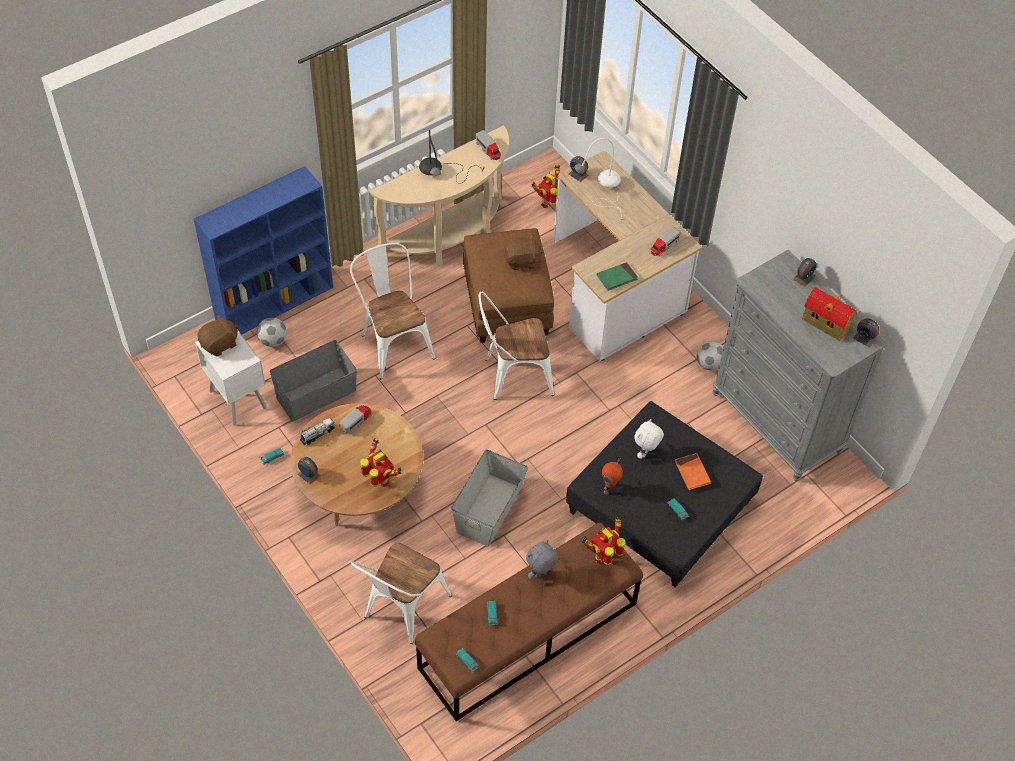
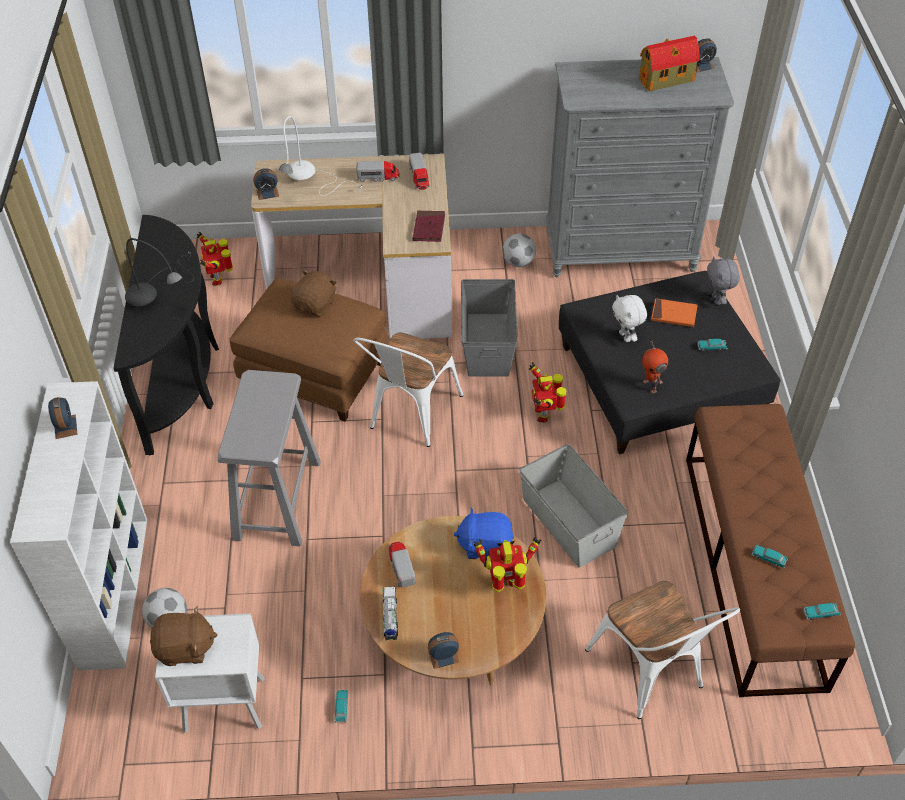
camera: 55 degrees left, 5 degrees down
blue bookcase [194,166,333,335] -> white bookcase [10,381,147,671]
brown plush toy [197,314,238,356] -> brown plush toy turned 90 degrees clockwise [150,606,218,666]
grey storage box [270,340,357,422] -> grey storage box moved to [461,279,518,377]
white chair [350,243,436,379] -> grey stool [218,370,321,546]
beige console table [369,125,509,267] -> black console table [113,215,219,456]
toy truck [476,130,501,160] -> toy truck moved to [356,161,399,182]
grey plush toy [526,540,559,579] -> grey plush toy moved to [707,256,740,305]
toy robot [582,516,626,565] -> toy robot moved to [529,362,566,422]
green book [597,262,638,291] -> red book [413,210,445,242]
alarm clock [793,258,817,287] -> alarm clock moved to [48,397,78,439]
none -> blue plush toy [453,508,514,559]

